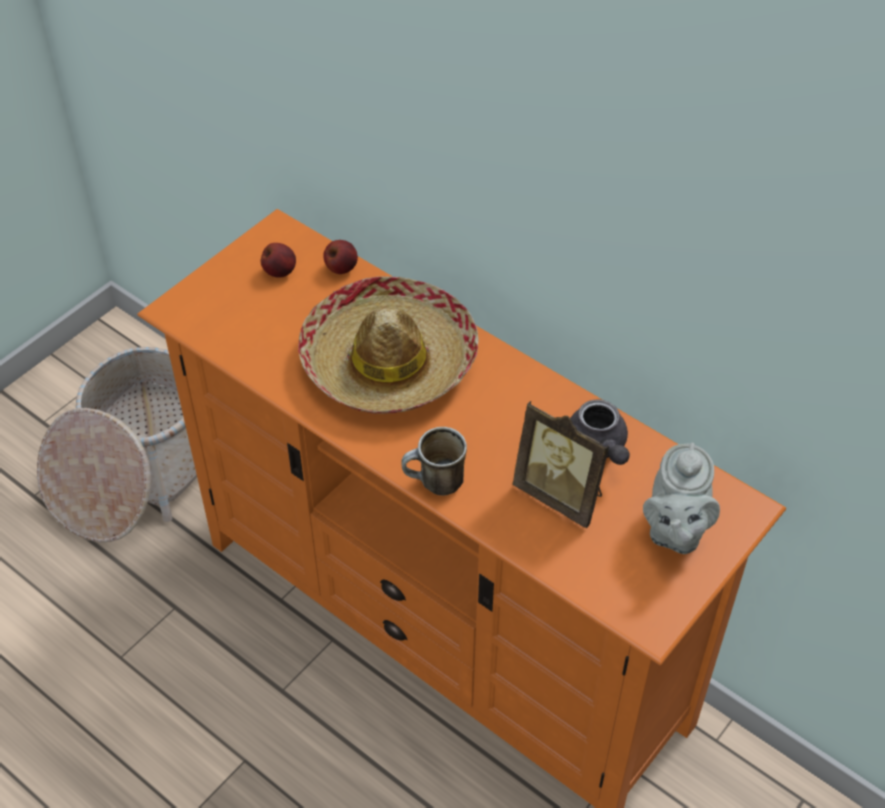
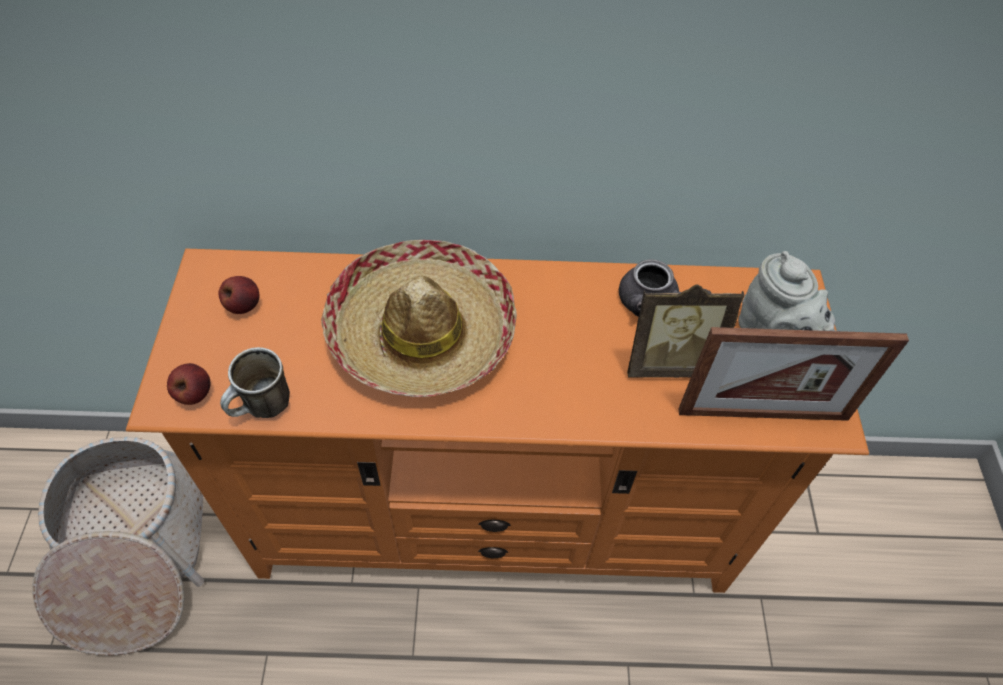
camera: 40 degrees left, 5 degrees up
apple [323,240,358,274] -> apple moved to [167,363,210,405]
mug [402,427,467,496] -> mug moved to [220,347,290,418]
none -> picture frame [678,327,909,421]

